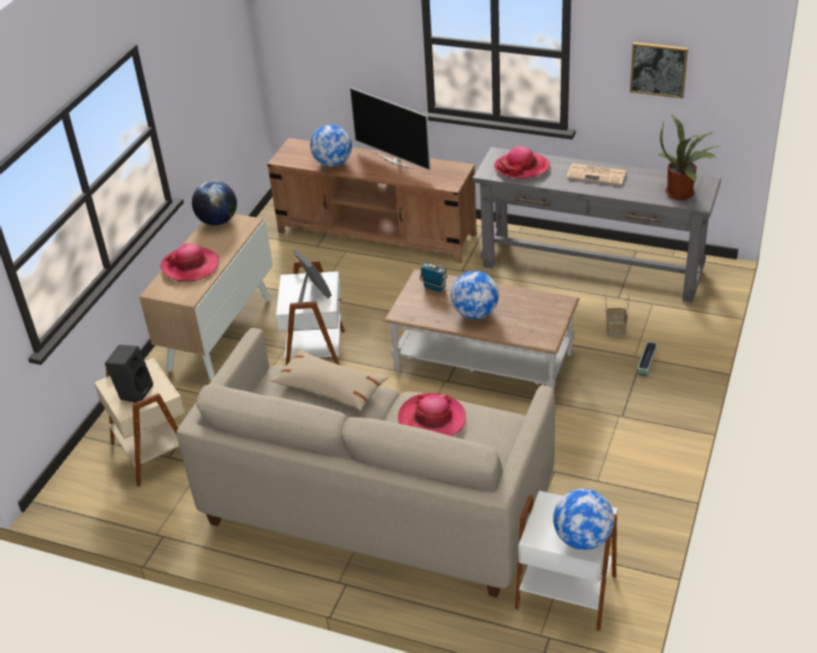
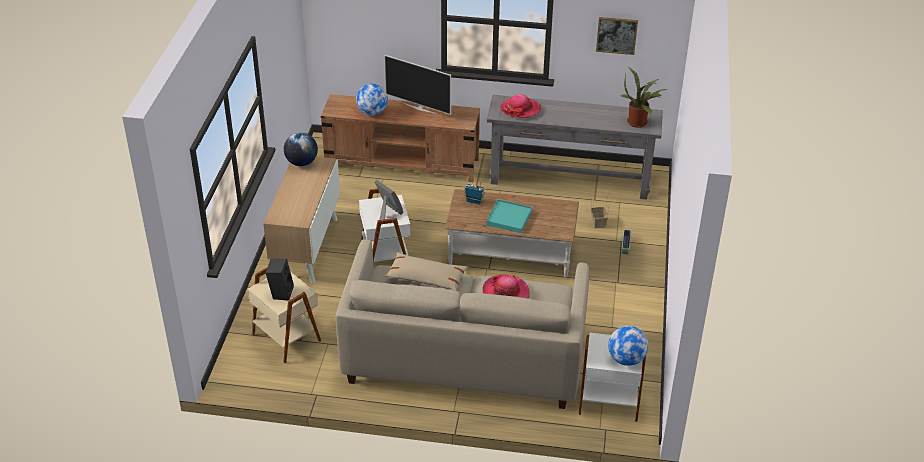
camera: 15 degrees left, 0 degrees up
hat [160,243,219,282] -> none
globe [451,271,499,319] -> turquoise tray [486,199,532,233]
newspaper [566,163,626,185] -> none

